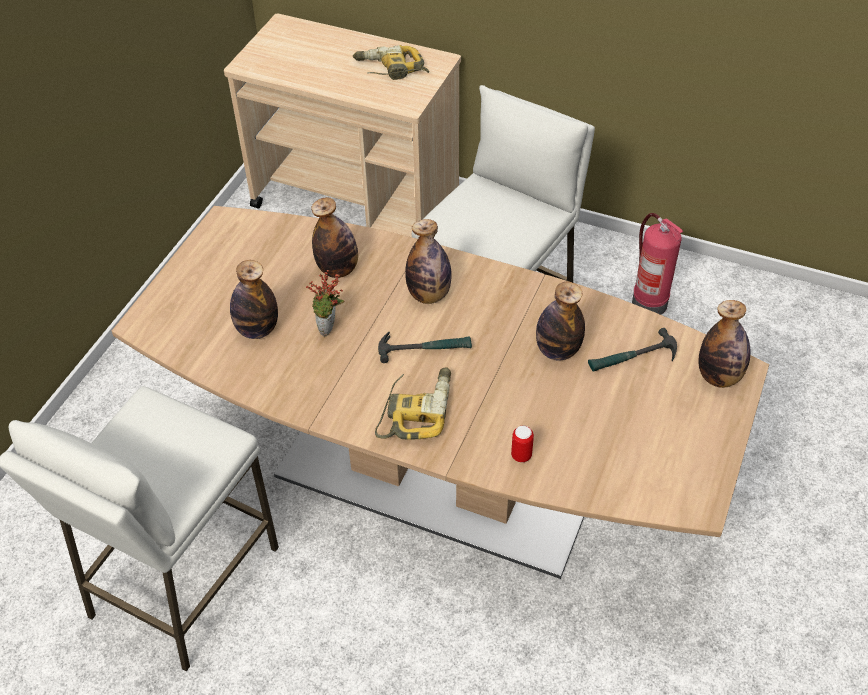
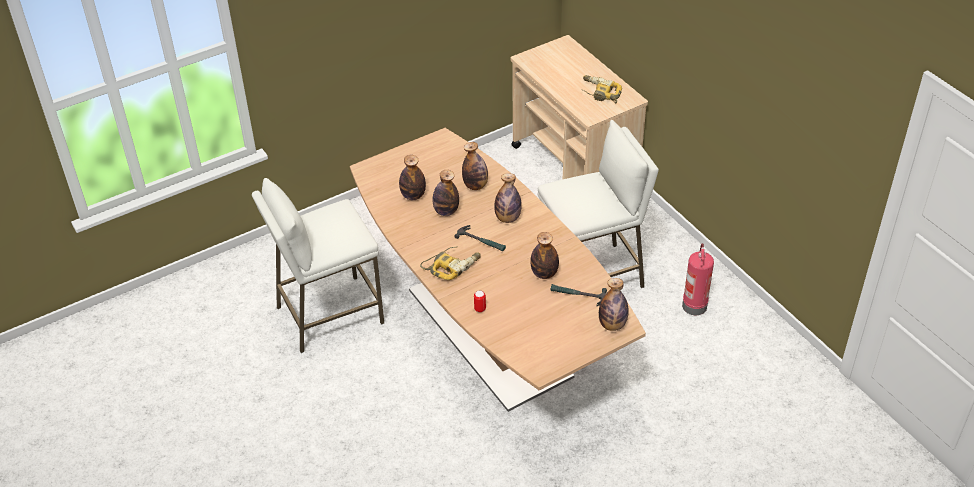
camera: 35 degrees right, 5 degrees down
potted plant [306,270,344,336] -> bottle [433,170,459,216]

